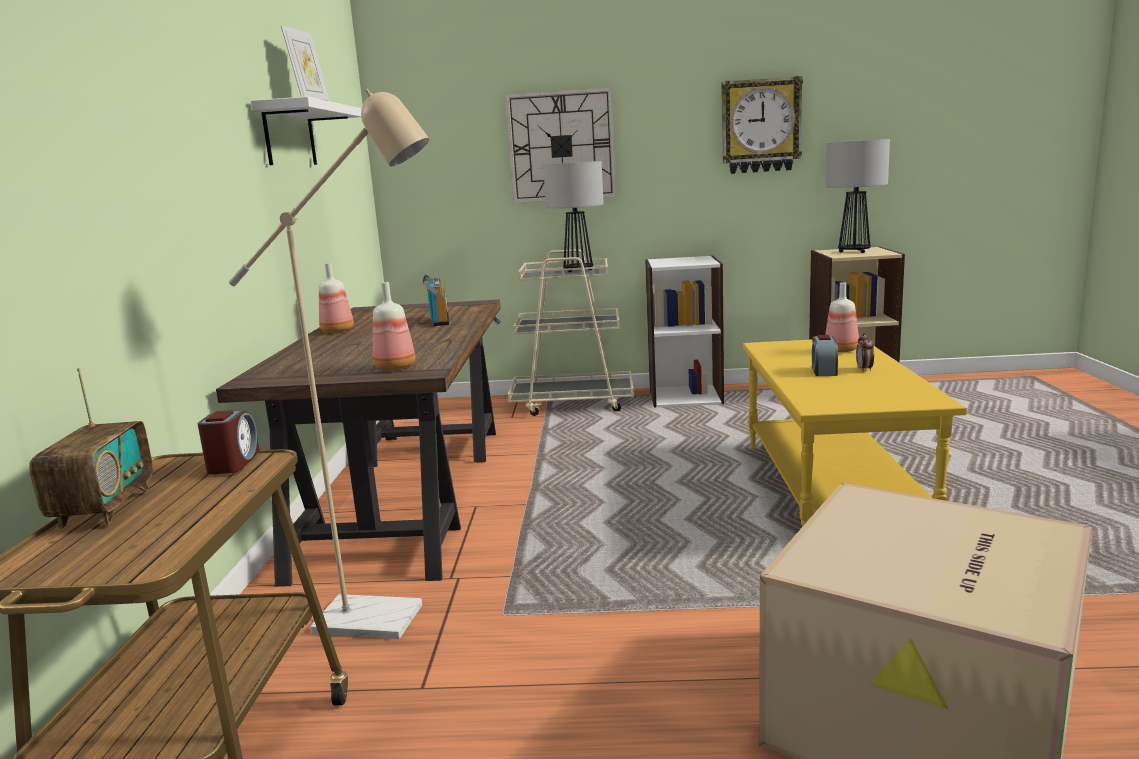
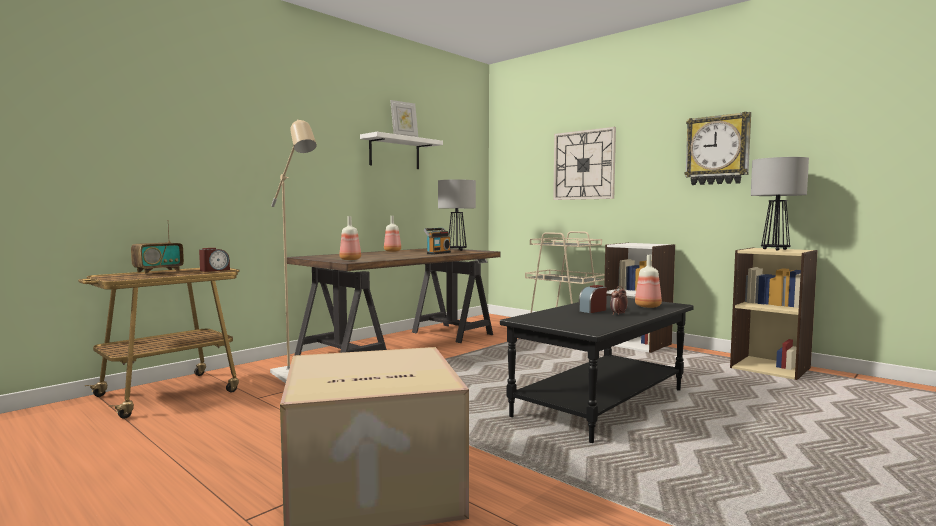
camera: 40 degrees right, 10 degrees down
table lamp [543,161,604,272] -> table lamp moved to [438,179,476,251]
yellow coffee table [743,339,967,527] -> black coffee table [500,296,694,443]

